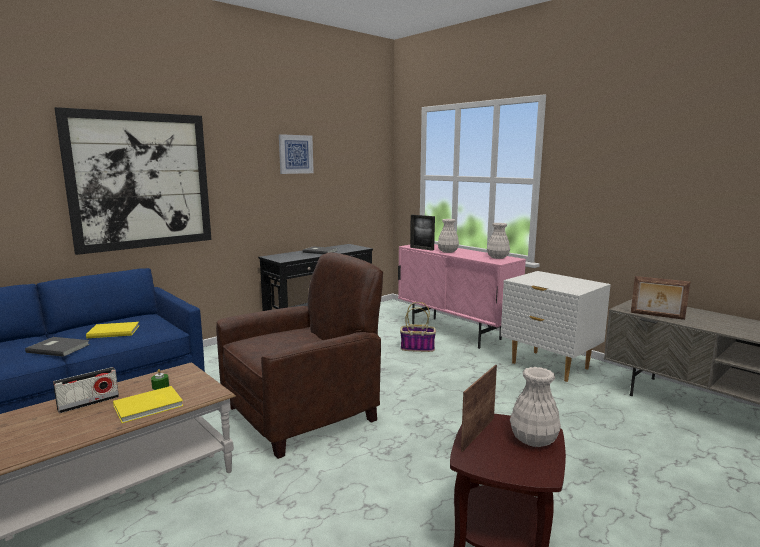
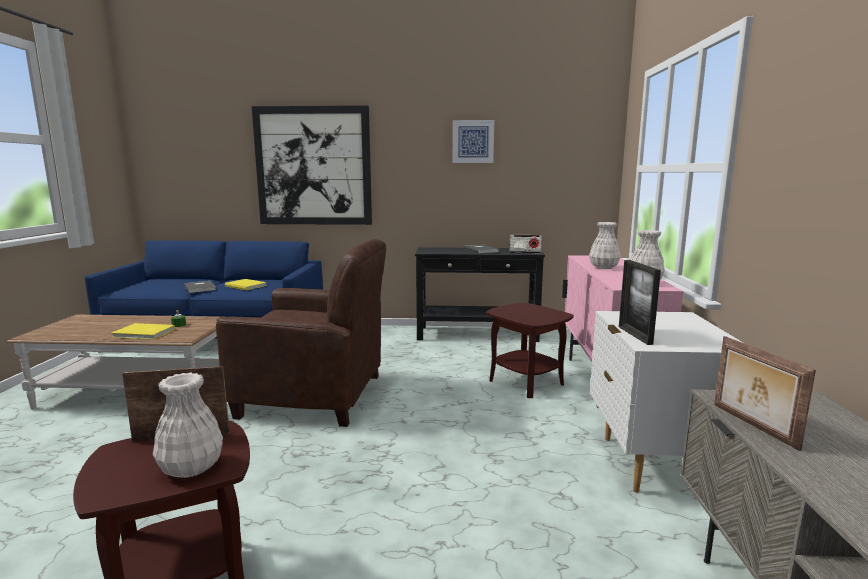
camera: 45 degrees right, 0 degrees up
radio [53,367,119,413] -> radio moved to [509,235,542,253]
basket [400,302,436,352] -> brown side table [486,303,574,398]
picture frame [410,215,435,251] -> picture frame moved to [619,260,661,345]

